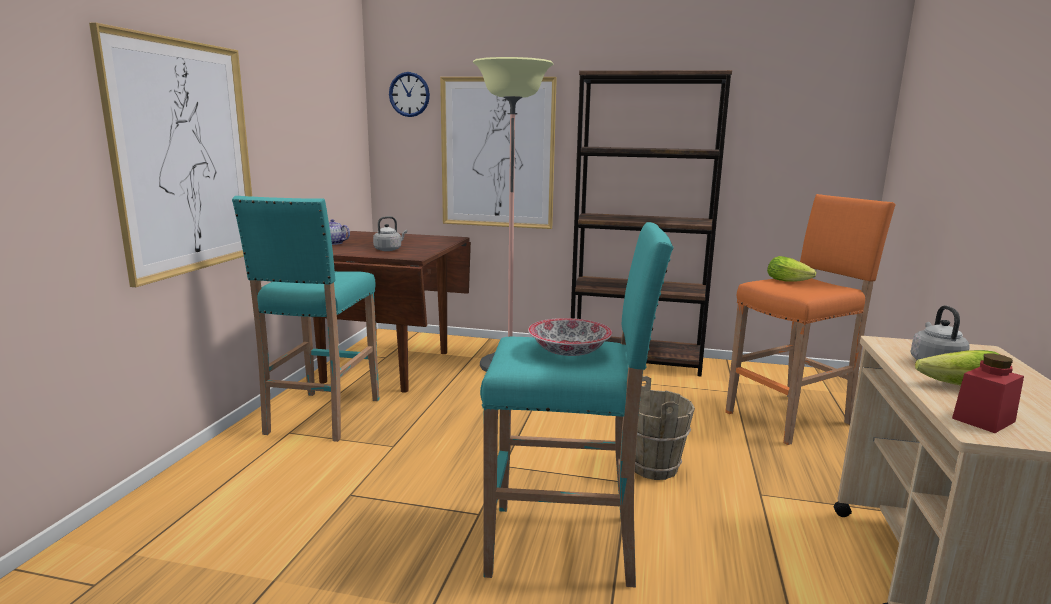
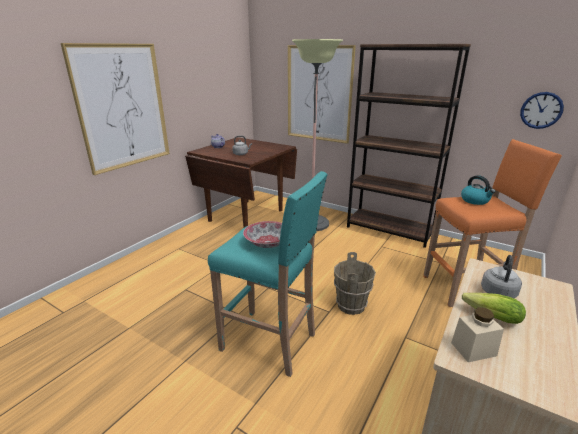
camera: 20 degrees right, 10 degrees up
turquoise stool [232,196,380,442] -> none
wall clock [389,72,430,117] -> wall clock moved to [520,92,564,129]
lettuce [767,256,816,282] -> kettle [461,175,496,205]
red jar [952,353,1024,433] -> beige jar [451,307,504,362]

